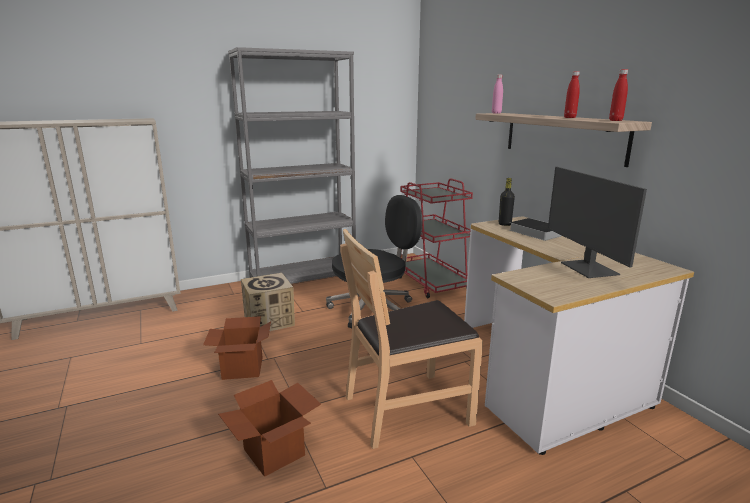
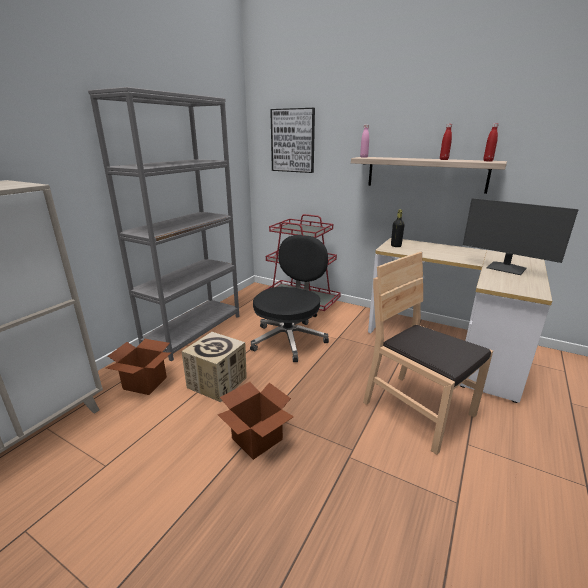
camera: 35 degrees left, 5 degrees up
cardboard box [218,380,321,477] -> cardboard box moved to [106,339,171,395]
brown chair [340,229,483,449] -> brown chair turned 105 degrees clockwise [363,252,493,455]
book [510,218,562,241] -> none
none -> picture [270,108,315,173]

